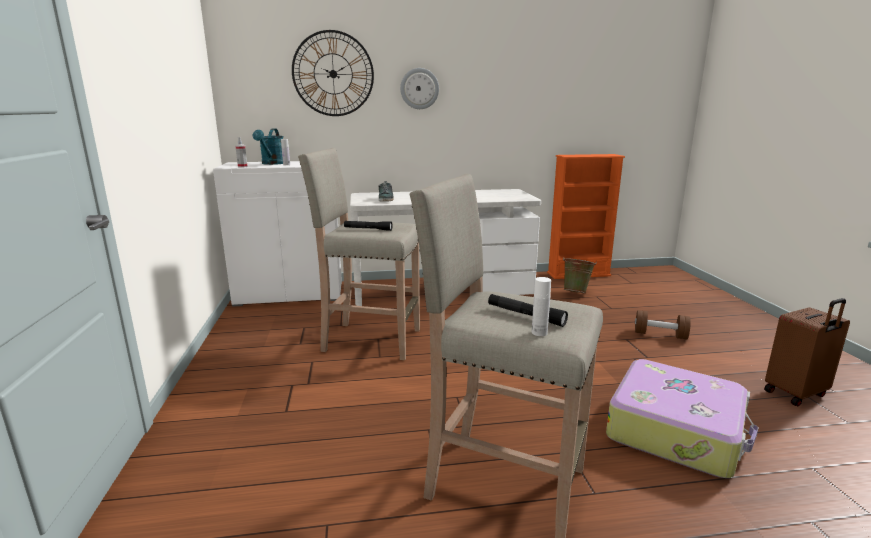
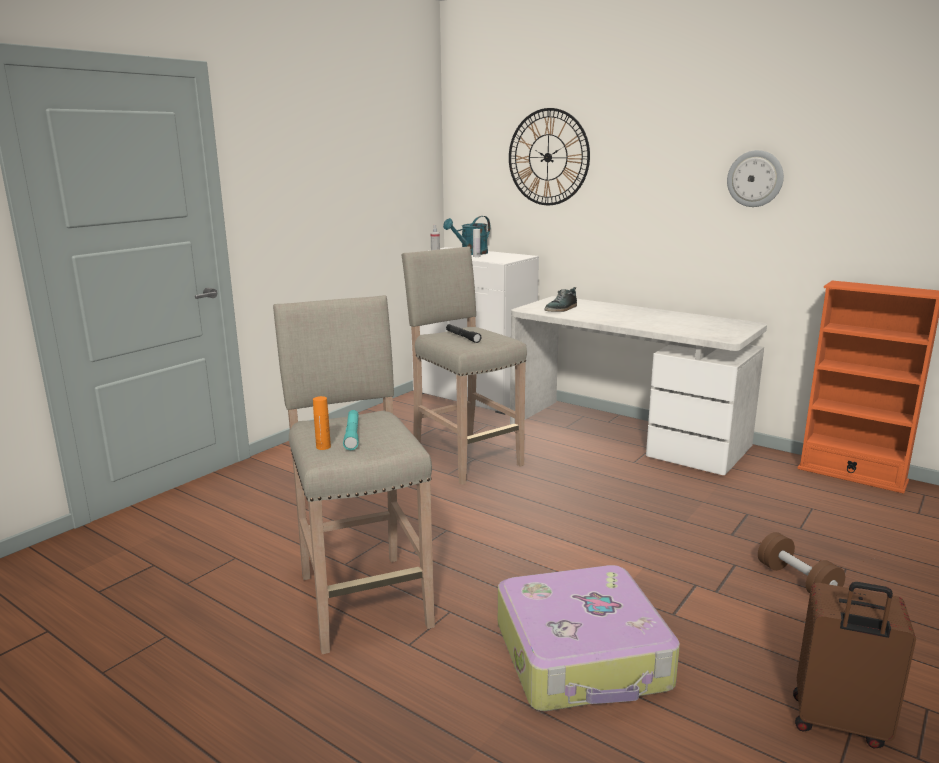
camera: 45 degrees right, 0 degrees up
wall clock [400,68,439,109] -> wall clock moved to [727,150,784,207]
black flashlight [488,294,568,327] -> turquoise flashlight [343,410,359,450]
white bottle [532,277,551,336] -> orange bottle [313,396,331,450]
green bucket [563,258,597,293] -> none

